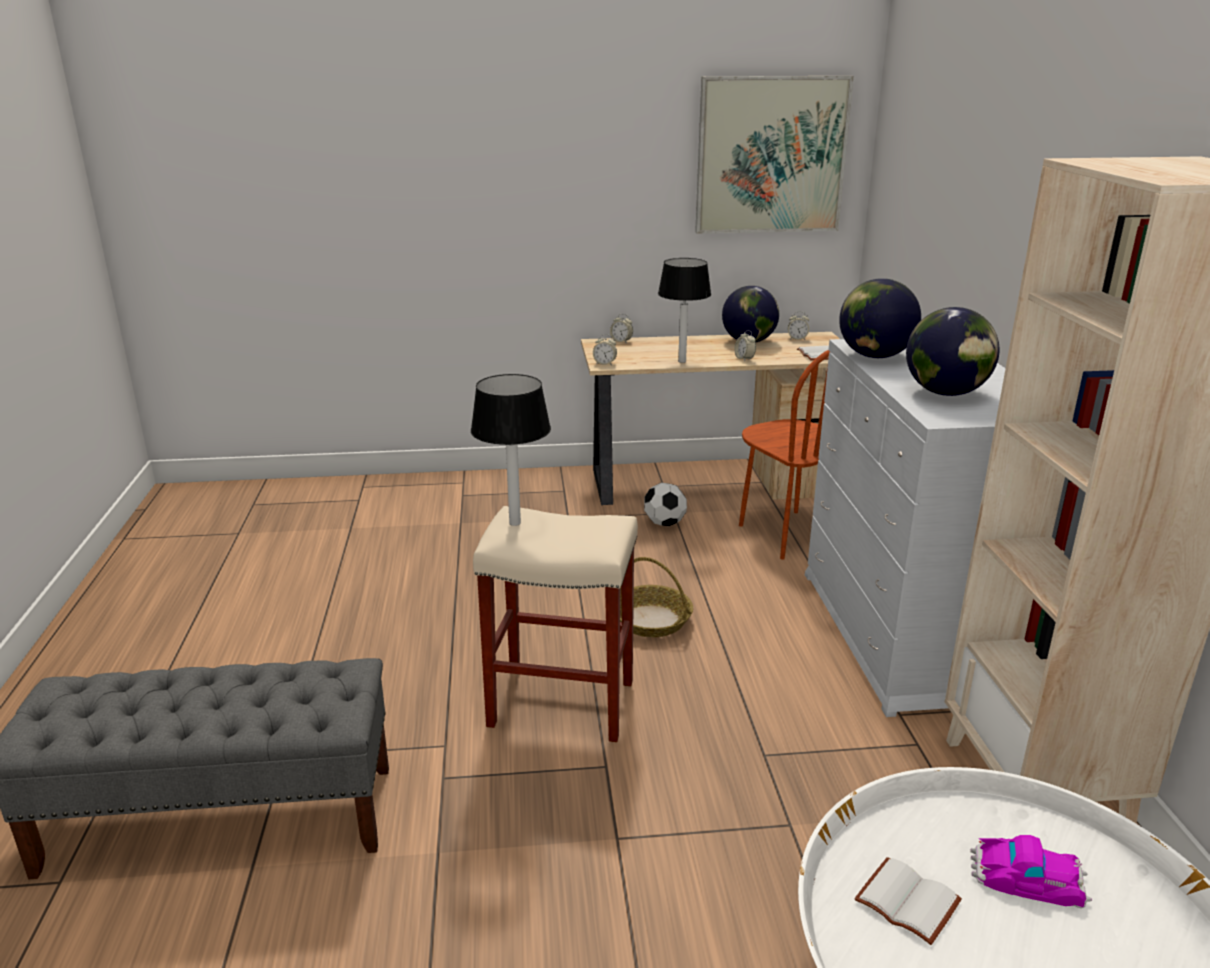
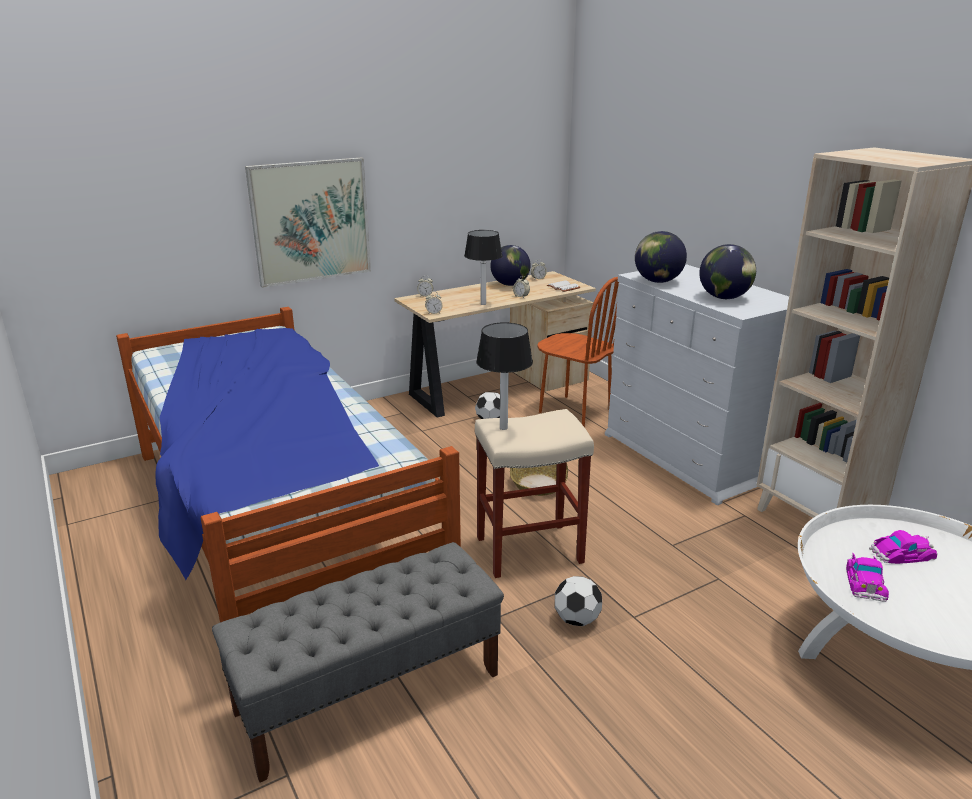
camera: 25 degrees left, 0 degrees up
picture [695,76,854,234] -> picture moved to [245,158,371,288]
white book [854,857,962,945] -> toy car [846,553,889,602]
none -> bed [116,307,461,622]
none -> football [555,576,602,626]

